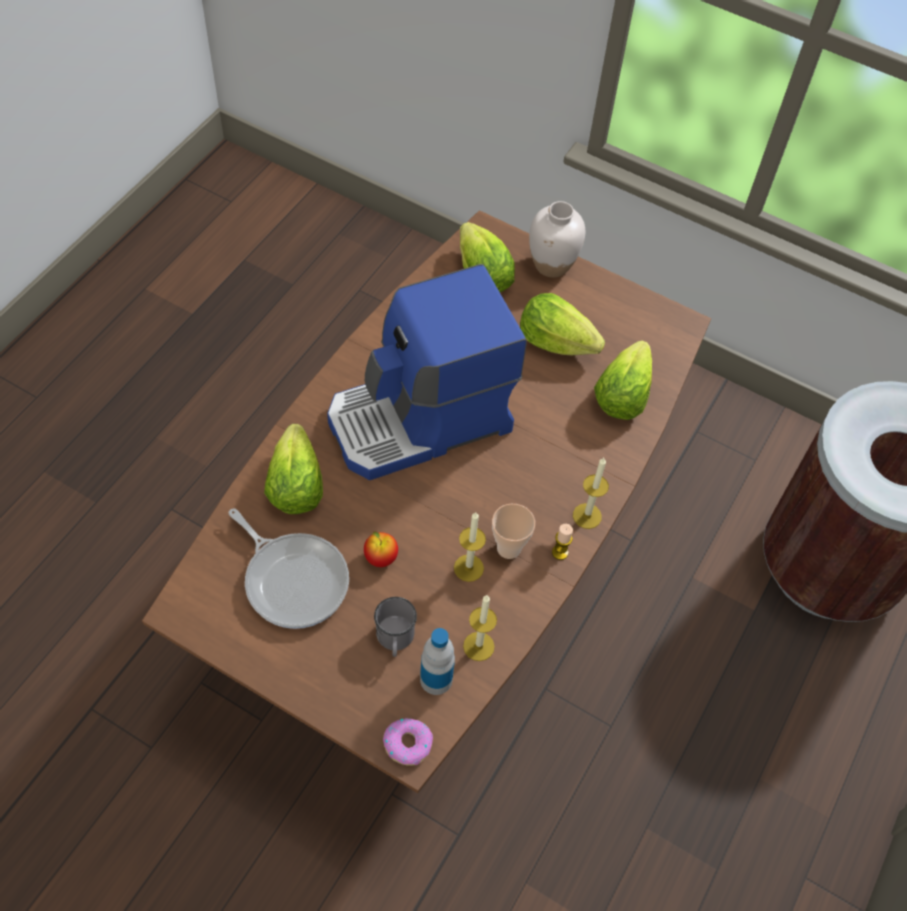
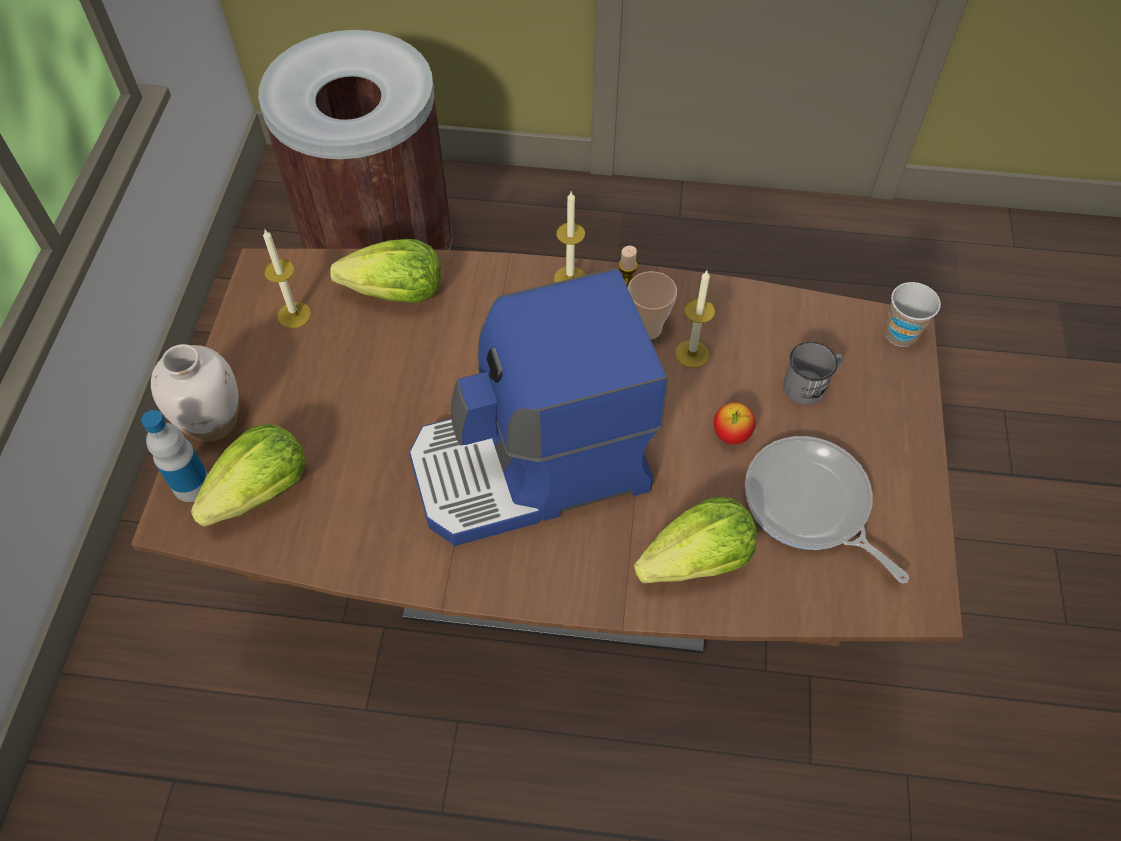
camera: 110 degrees left, 0 degrees up
frying pan [229,508,349,629] -> frying pan turned 60 degrees counterclockwise [745,436,910,584]
coffee machine [327,264,527,480] -> coffee machine turned 120 degrees clockwise [409,269,668,546]
donut [383,718,433,766] -> cup [885,282,941,347]
bottle [420,628,455,695] -> bottle moved to [141,410,208,502]
candle [463,595,497,661] -> candle moved to [263,230,311,328]
lettuce [520,293,605,355] -> none

